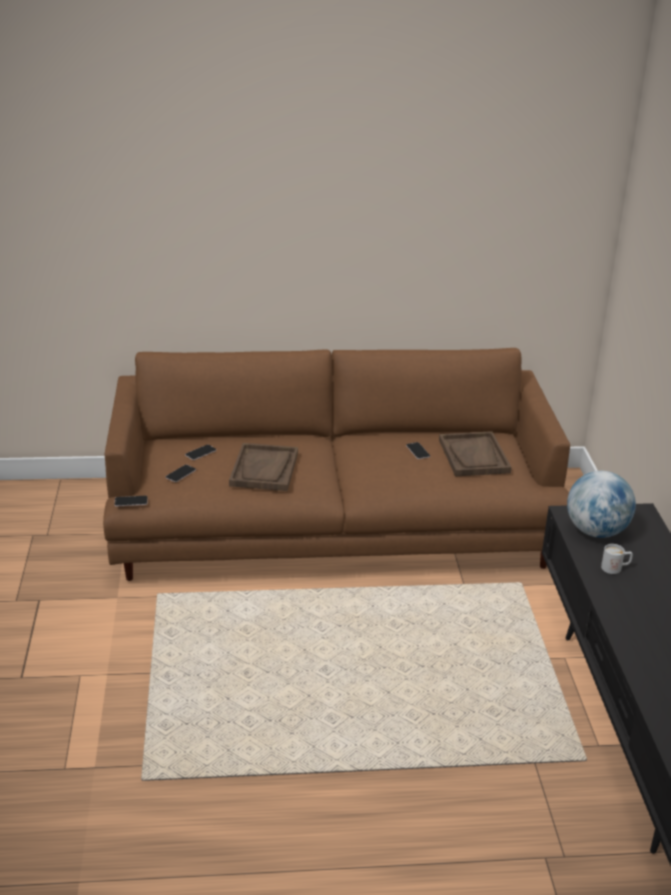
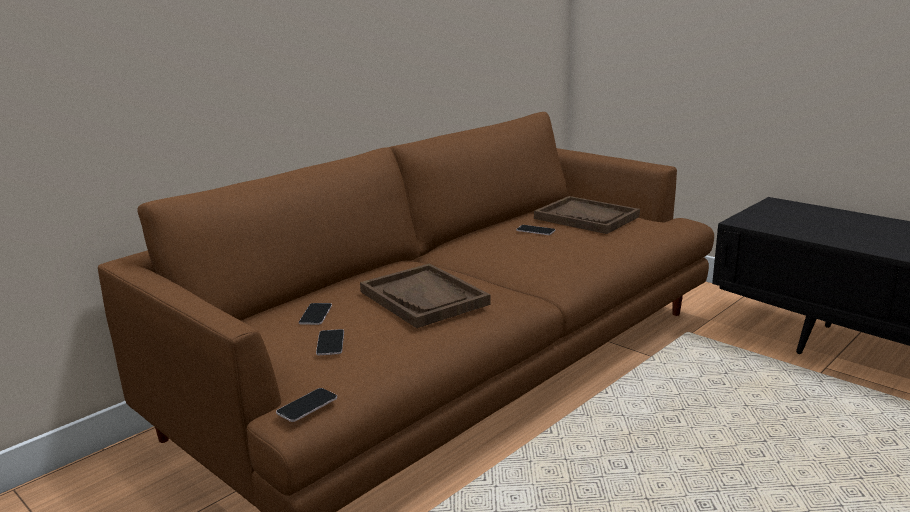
camera: 40 degrees left, 10 degrees down
globe [567,471,636,538] -> none
white mug [601,544,633,574] -> none

